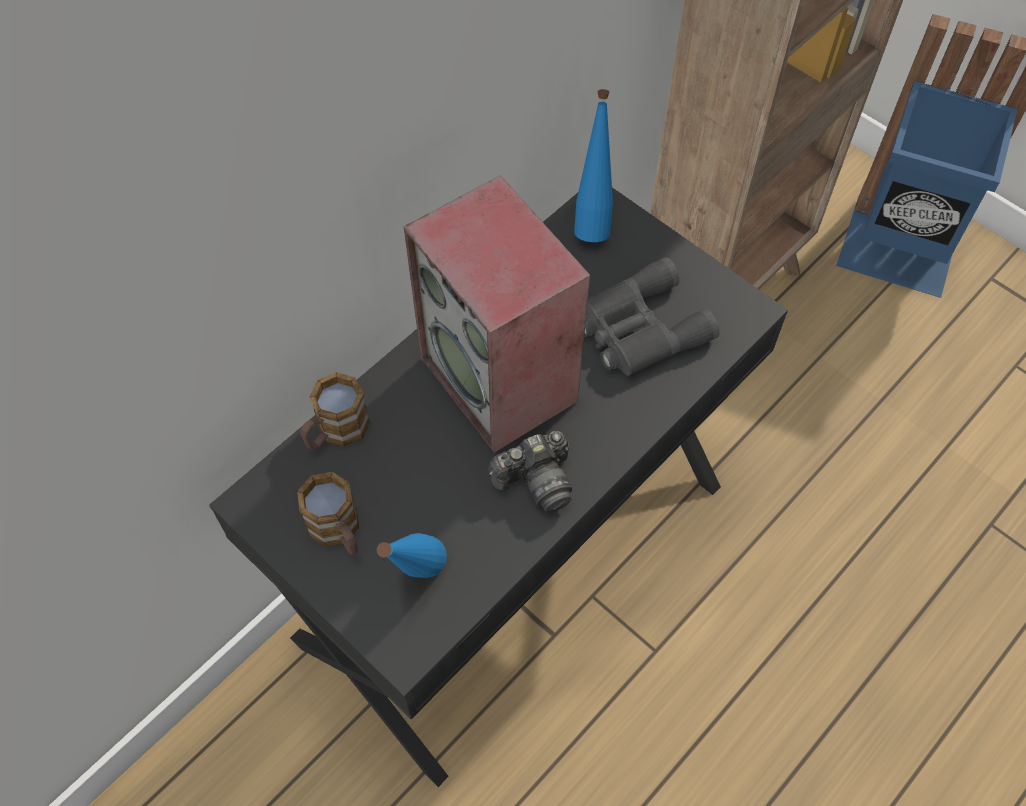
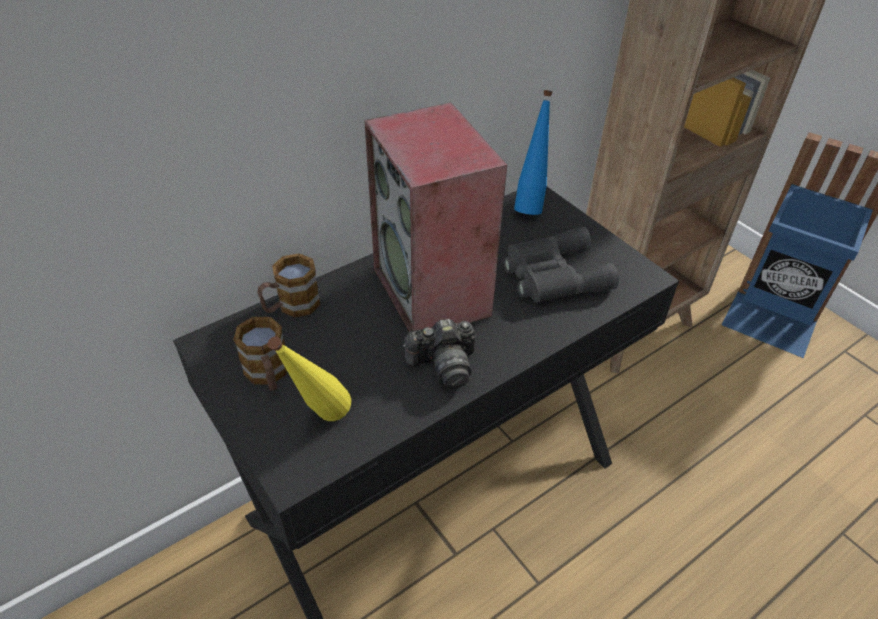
camera: 10 degrees right, 15 degrees down
blue bottle [377,533,447,578] -> yellow bottle [268,337,352,421]

